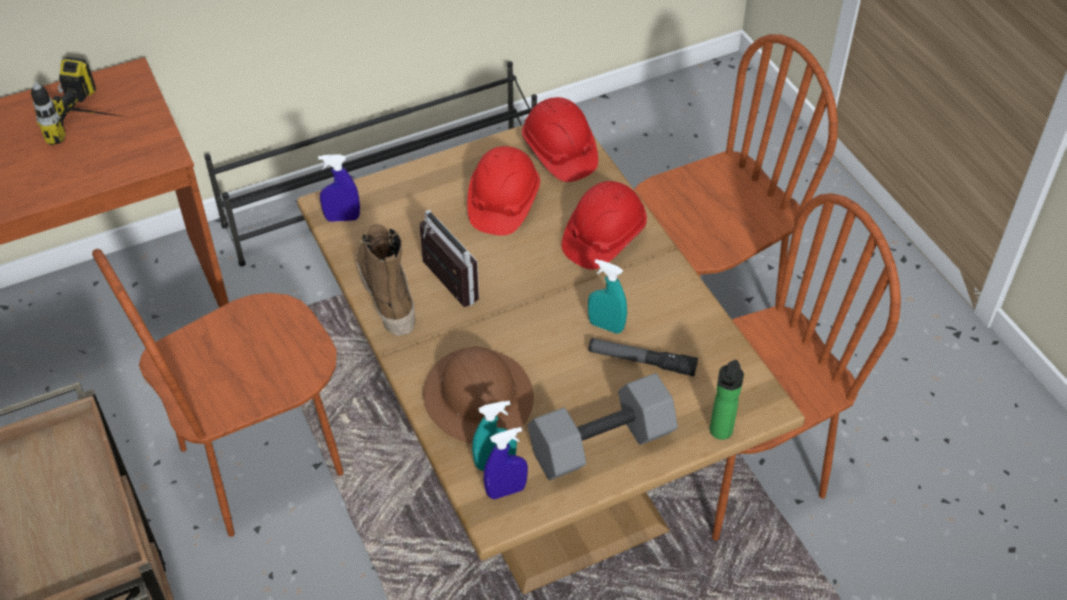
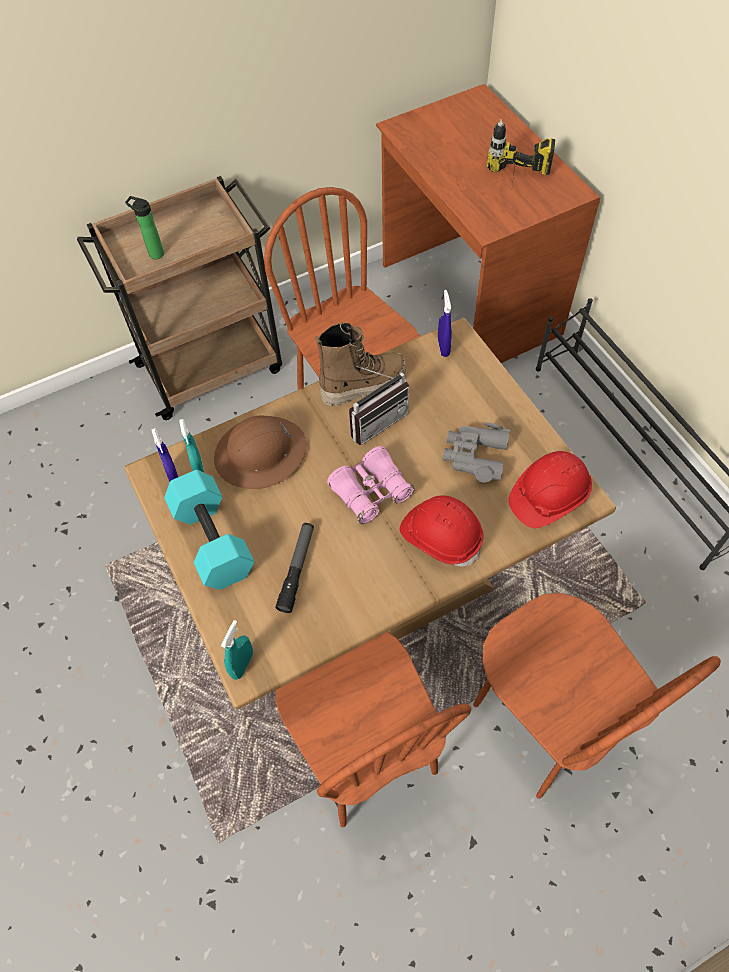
camera: 90 degrees right, 10 degrees up
red hard hat [467,146,540,236] -> grey binoculars [443,423,511,483]
grey dumbbell [528,373,678,480] -> turquoise dumbbell [164,470,255,590]
turquoise spray bottle [588,259,627,334] -> turquoise spray bottle moved to [221,620,253,680]
bottle [710,360,744,440] -> bottle moved to [125,196,164,259]
none -> pink binoculars [327,446,415,524]

